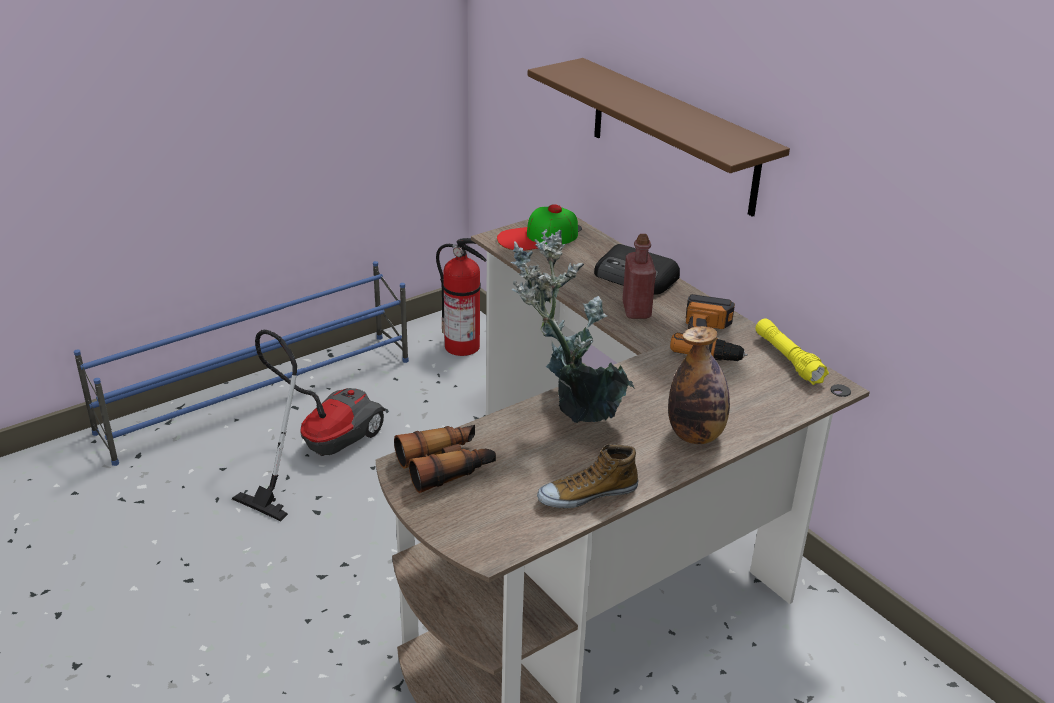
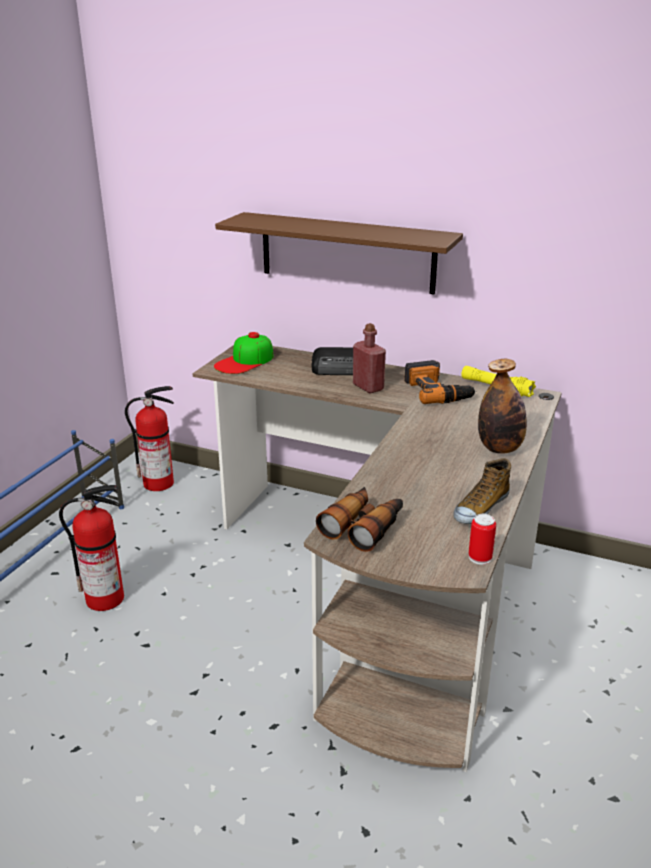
camera: 30 degrees left, 5 degrees down
vacuum cleaner [232,330,386,521] -> fire extinguisher [59,485,124,611]
potted plant [511,229,635,423] -> none
none -> can [468,514,496,565]

